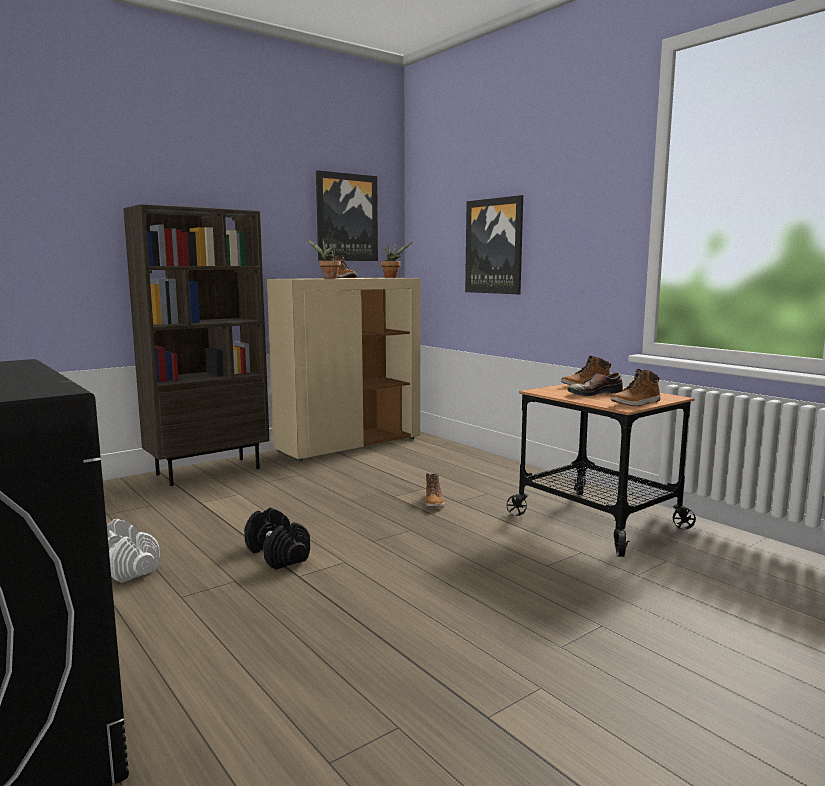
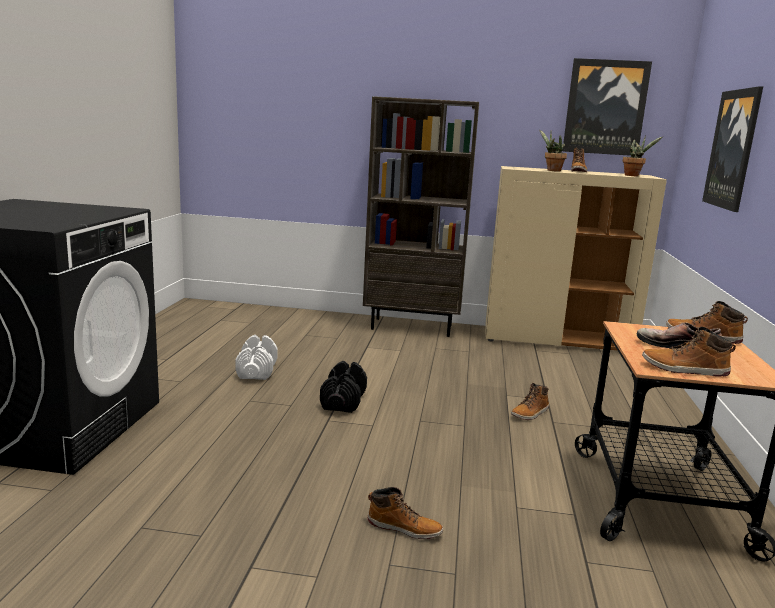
camera: 45 degrees right, 5 degrees up
none -> boot [368,487,443,539]

